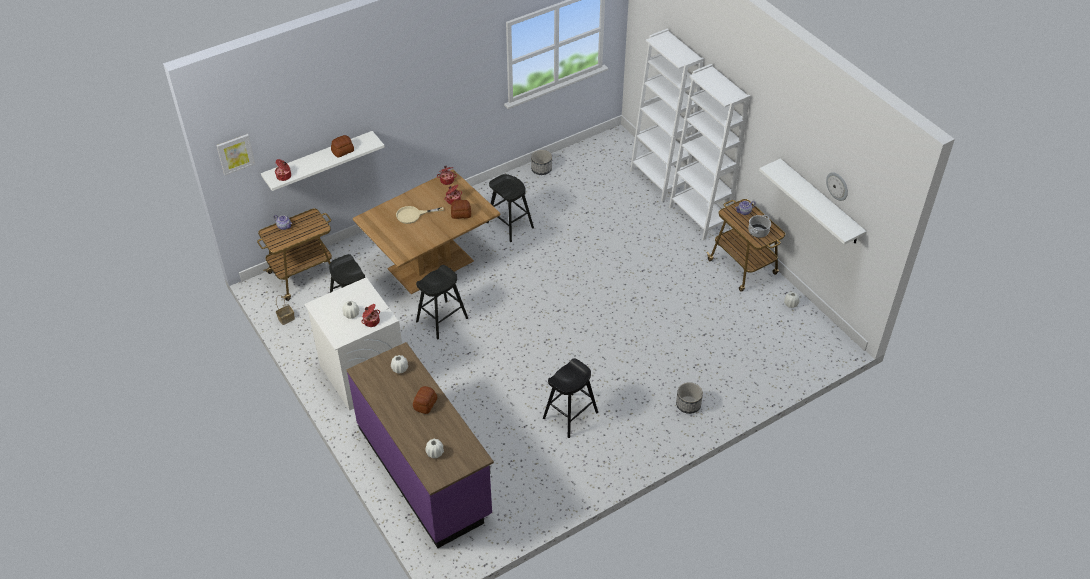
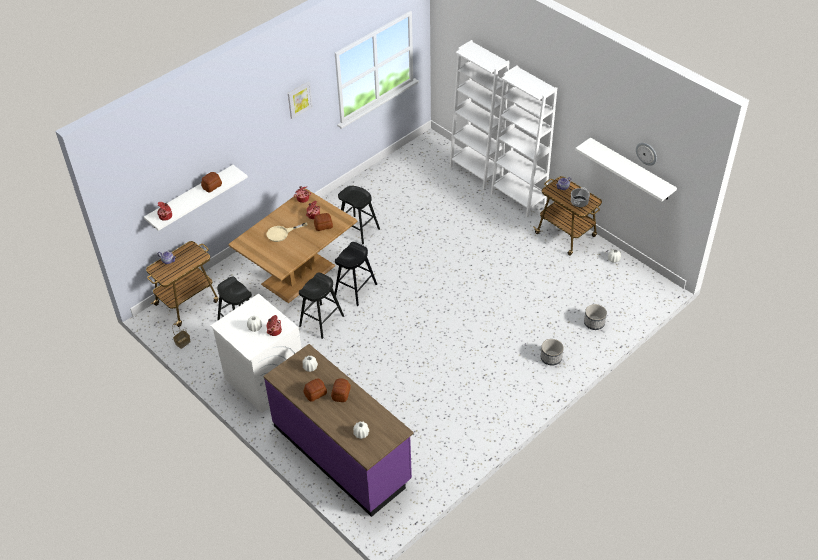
camera: 10 degrees left, 0 degrees up
picture [216,134,255,176] -> picture moved to [288,82,313,119]
planter [531,150,552,175] -> planter moved to [584,304,607,330]
black stool [543,358,598,438] -> black stool moved to [335,242,377,306]
none -> bread [304,378,327,402]

